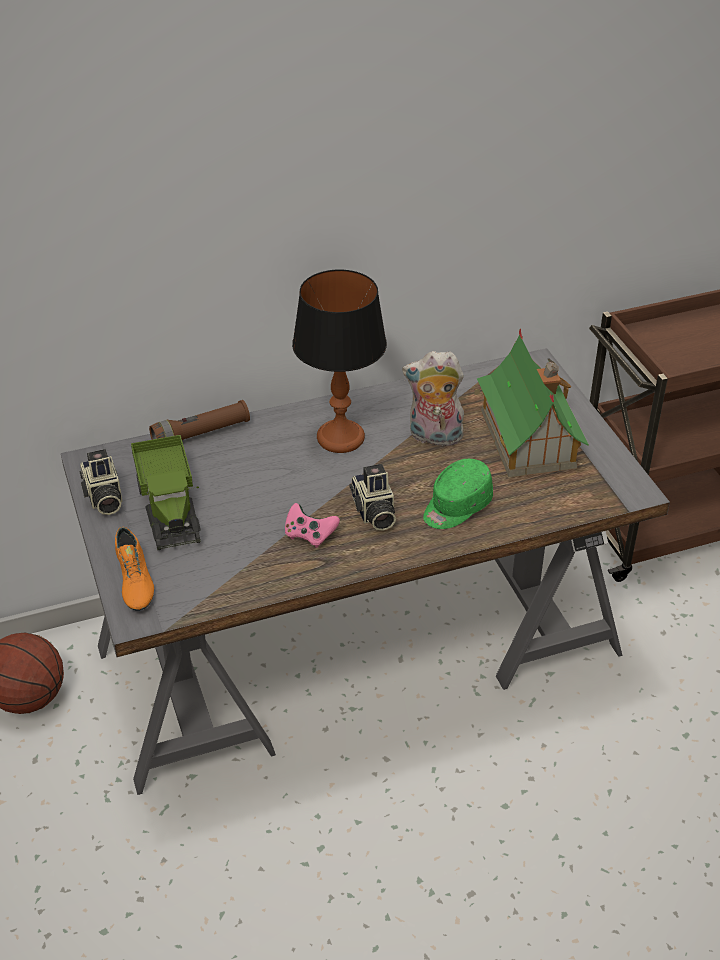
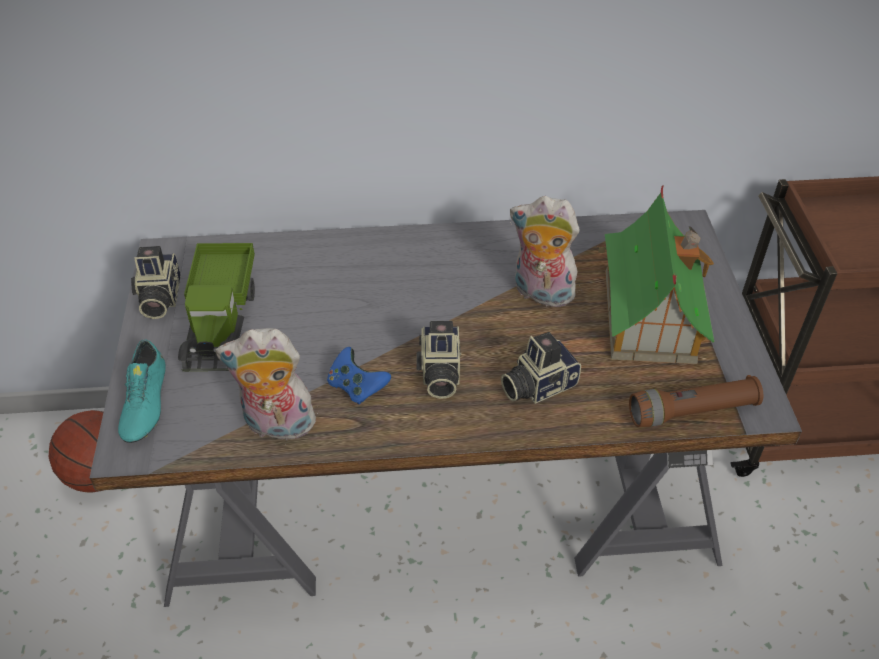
camera: 15 degrees right, 5 degrees up
orange shoe [115,527,154,611] -> turquoise shoe [118,339,166,443]
brown flashlight [149,400,250,440] -> brown flashlight moved to [629,375,763,427]
pink game controller [285,503,340,548] -> blue game controller [327,347,391,405]
table lamp [292,270,387,453] -> none
green cap [423,459,493,529] -> camera [501,332,581,404]
none -> plush toy [215,328,318,445]

